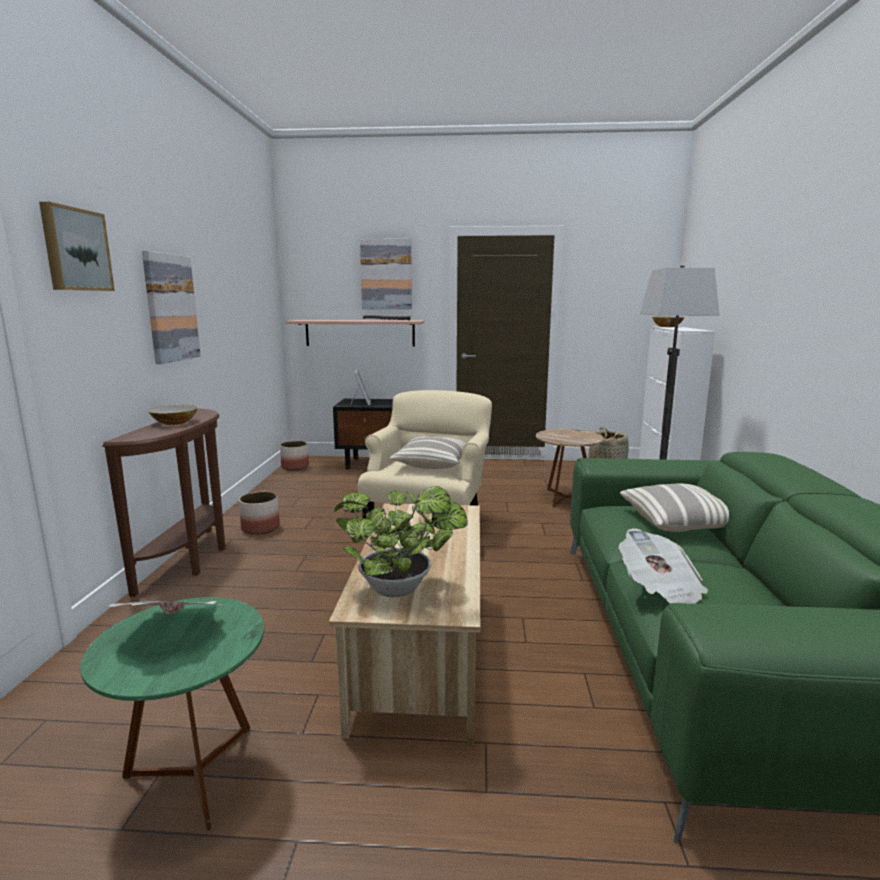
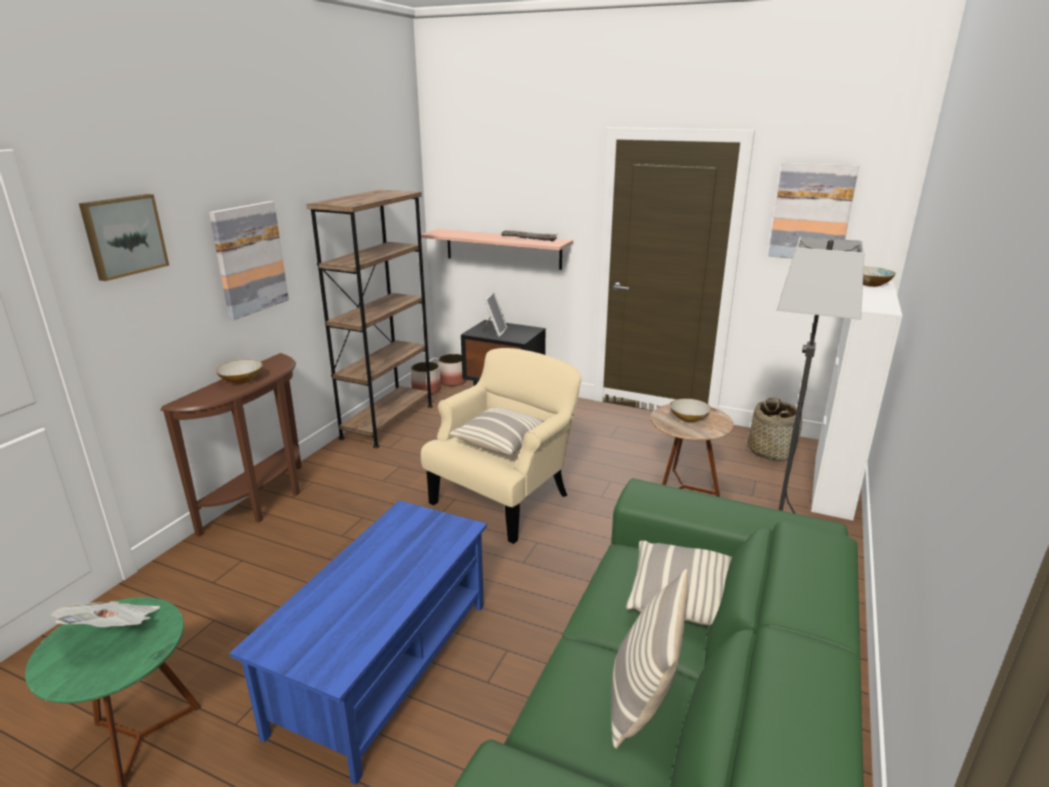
camera: 20 degrees right, 10 degrees up
planter [239,492,280,535] -> planter moved to [438,354,467,386]
beige coffee table [329,503,480,745] -> blue coffee table [229,500,487,785]
potted plant [334,486,468,597] -> none
picture [360,239,412,309] -> picture moved to [768,163,859,259]
newspaper [619,528,708,604] -> none
none -> brown bookcase [306,190,433,448]
none -> pillow [611,569,688,749]
none -> bowl [669,399,711,422]

